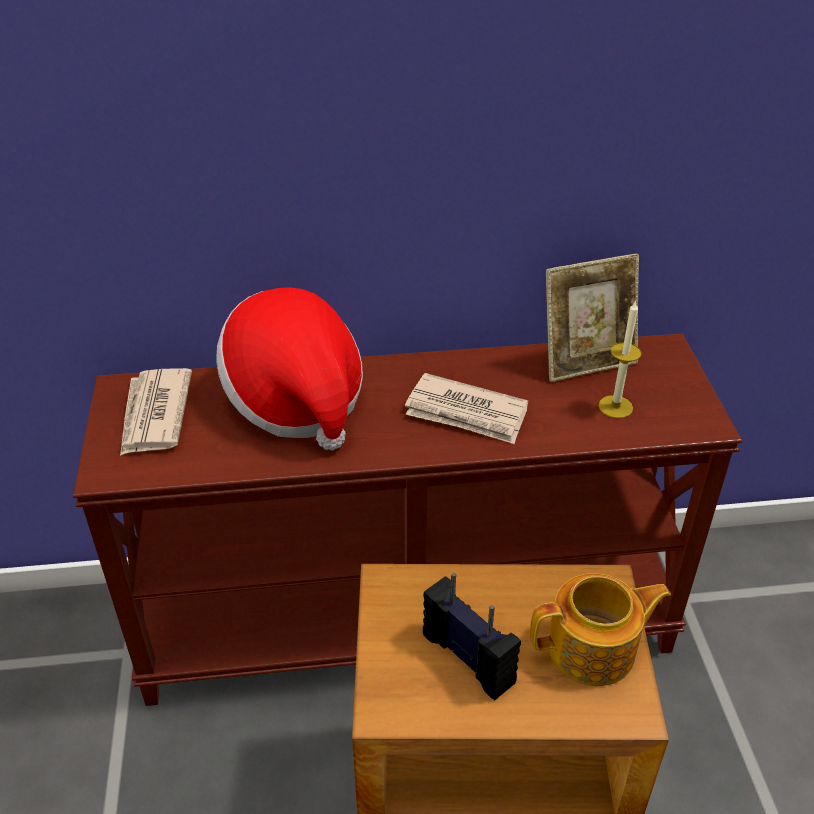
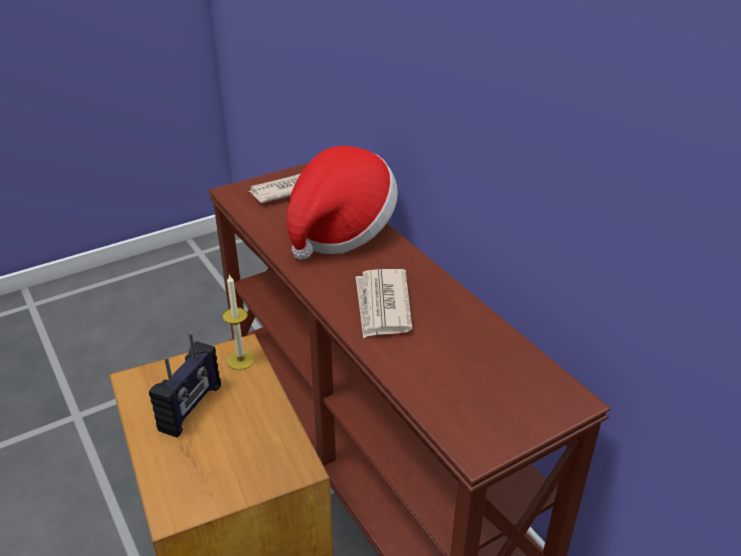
camera: 65 degrees right, 5 degrees down
teapot [530,573,671,686] -> none
picture frame [546,253,639,382] -> none
candle [598,300,642,418] -> candle moved to [222,274,255,370]

